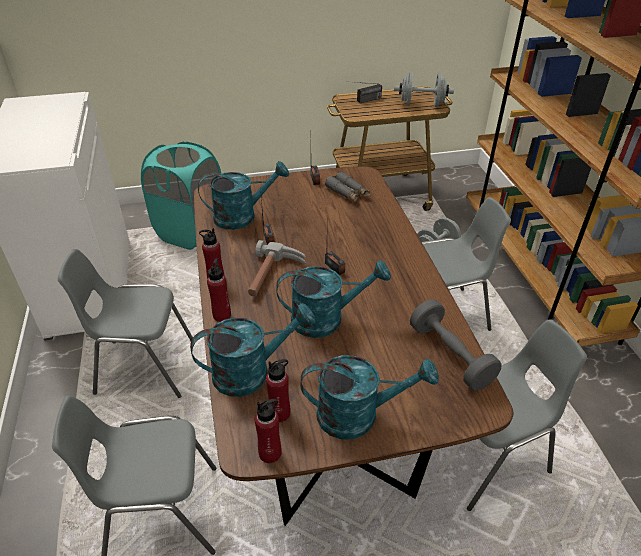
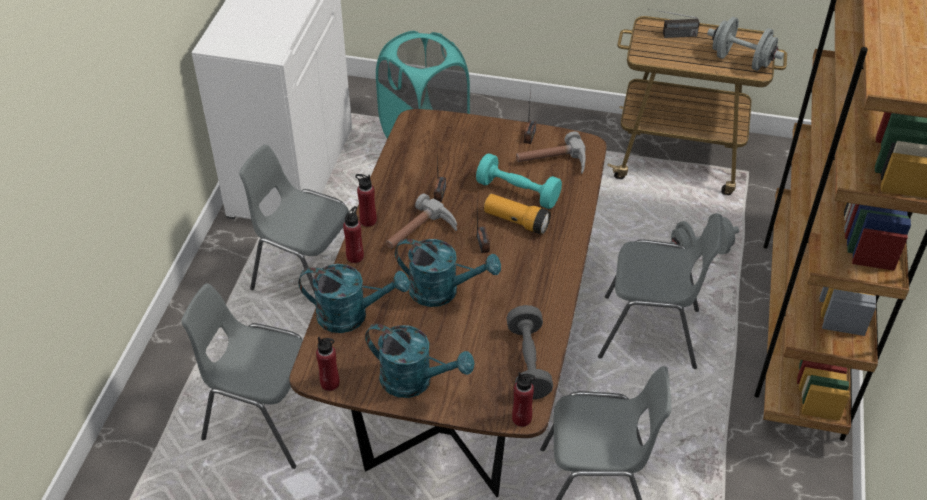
camera: 25 degrees right, 5 degrees up
turquoise watering can [198,161,289,230] -> none
red bottle [266,359,290,423] -> red bottle moved to [512,372,535,427]
grey binoculars [325,172,370,202] -> hammer [516,131,586,174]
none -> turquoise dumbbell [476,153,562,209]
none -> flashlight [484,194,551,235]

